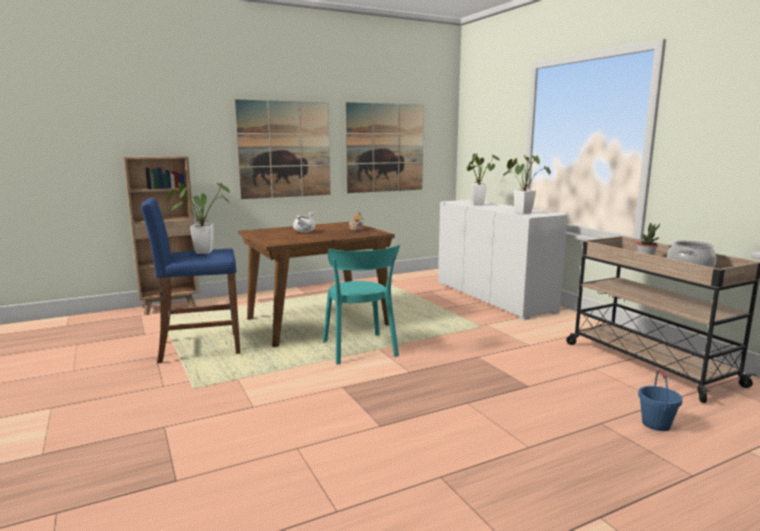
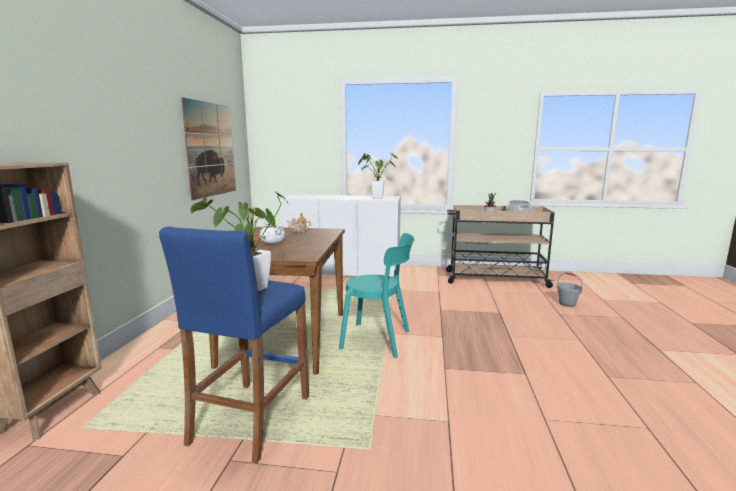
camera: 55 degrees left, 0 degrees up
picture [235,99,330,199] -> none
potted plant [467,154,500,205] -> none
blue bucket [638,369,683,431] -> grey bucket [557,272,583,307]

